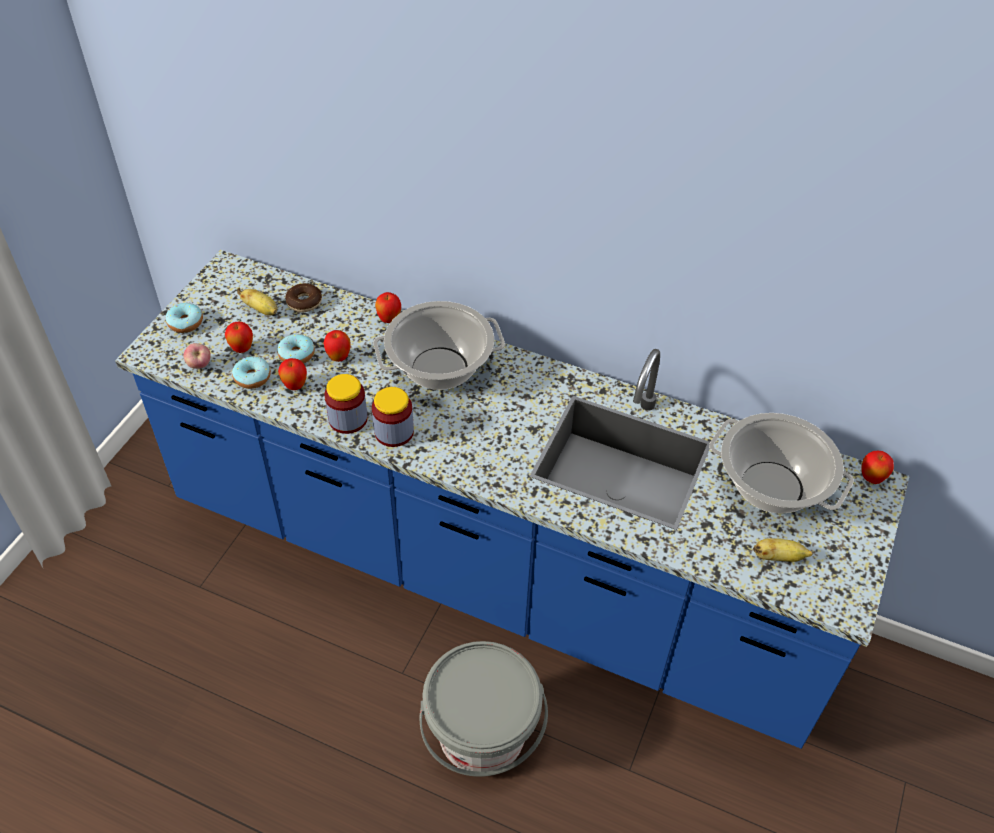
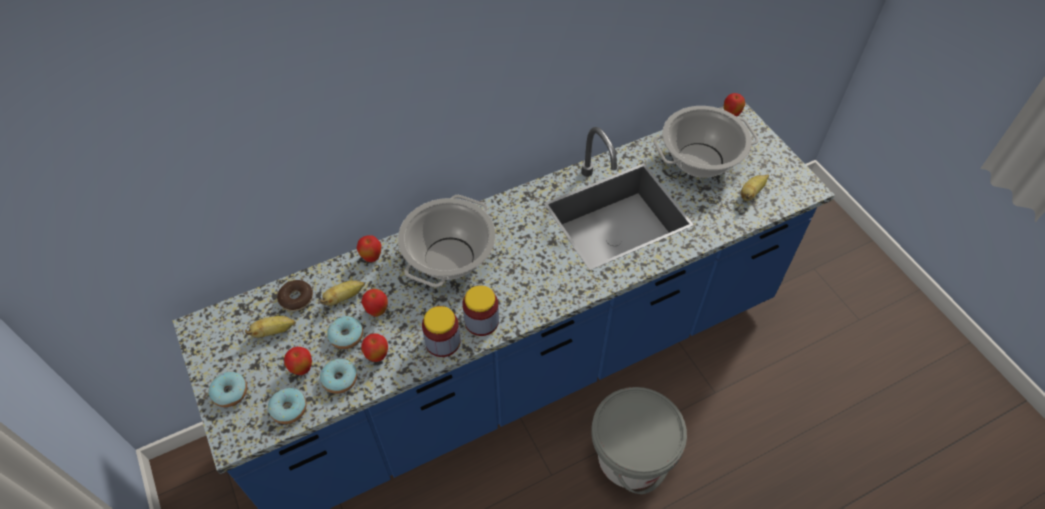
camera: 50 degrees left, 5 degrees up
apple [184,343,211,369] -> donut [268,388,307,424]
none -> banana [320,280,365,306]

